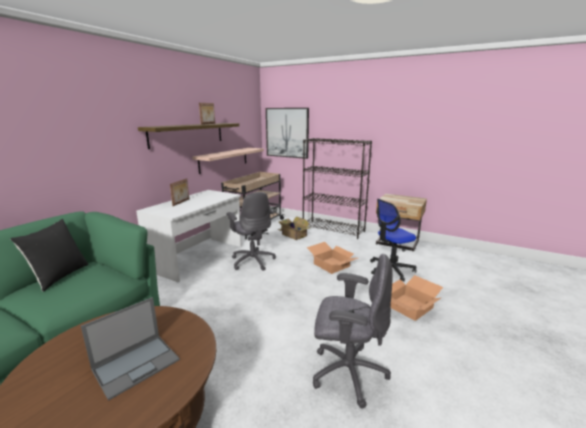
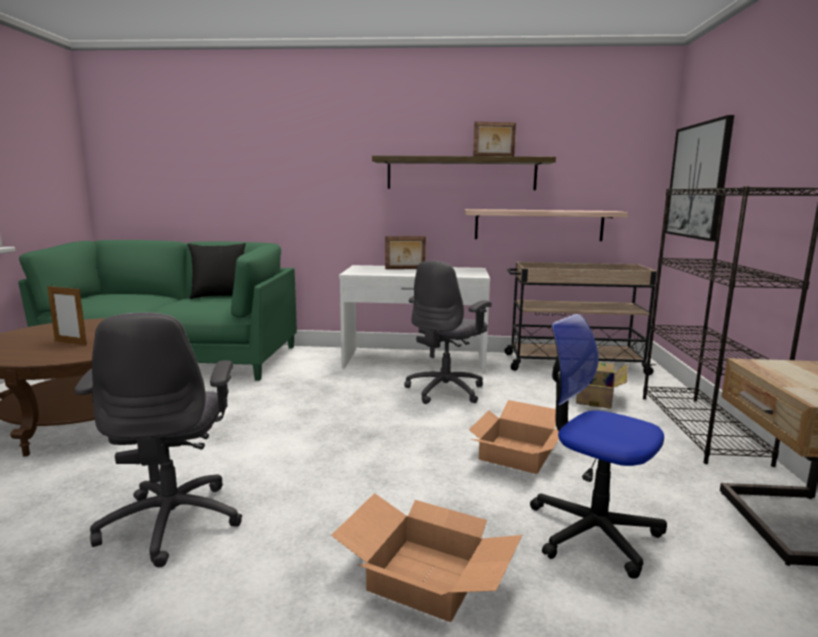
camera: 65 degrees right, 5 degrees down
laptop [81,297,180,401] -> picture frame [47,285,87,345]

